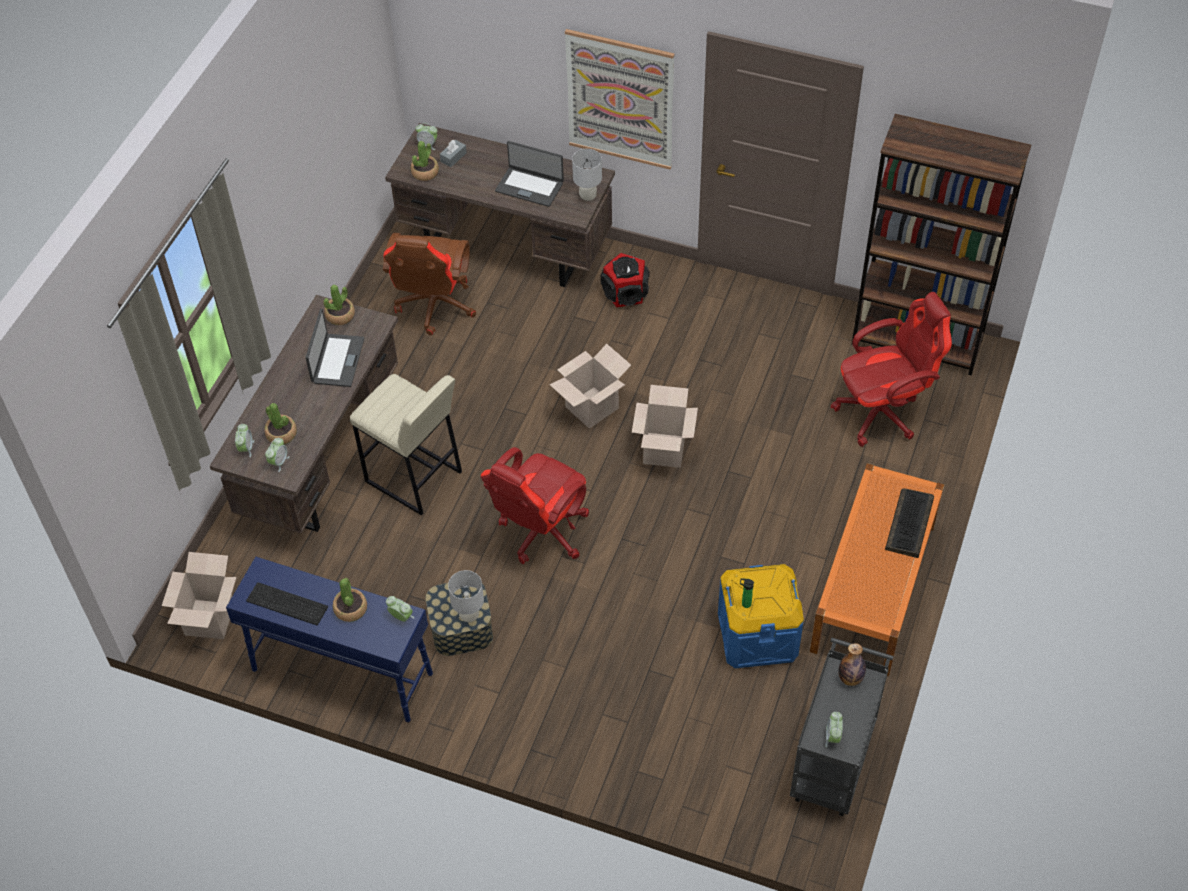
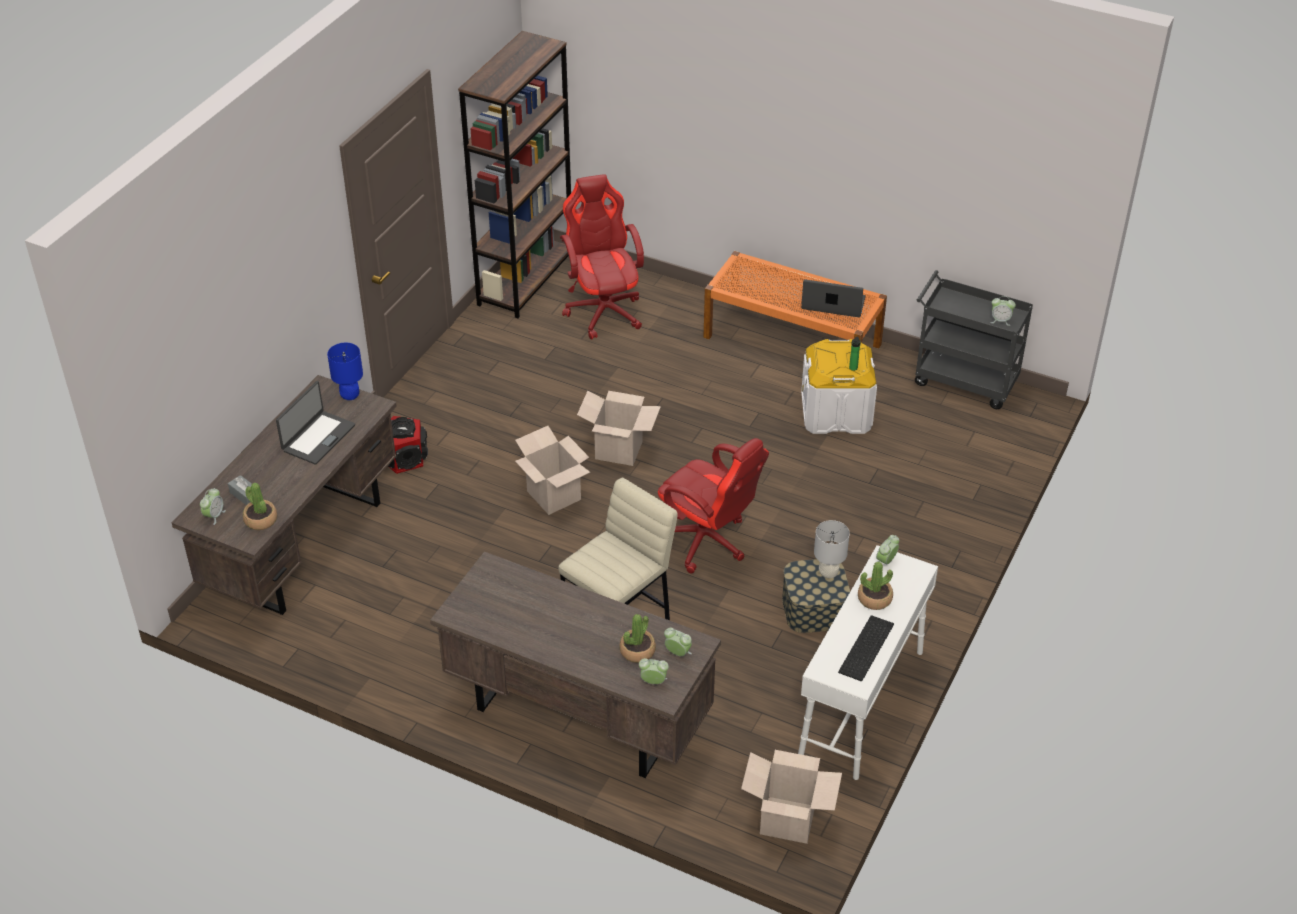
camera: 85 degrees left, 10 degrees down
blue console table [226,557,433,722] -> white console table [798,545,938,780]
laptop [306,309,364,387] -> laptop moved to [801,279,866,318]
potted plant [324,285,355,325] -> none
brown office chair [383,233,476,335] -> none
picture [565,29,674,170] -> none
grey table lamp [572,149,602,201] -> blue table lamp [327,343,363,400]
blue storage box [718,564,804,668] -> white storage box [801,339,877,434]
bottle [838,643,866,686] -> none
keyboard [885,488,934,558] -> none

